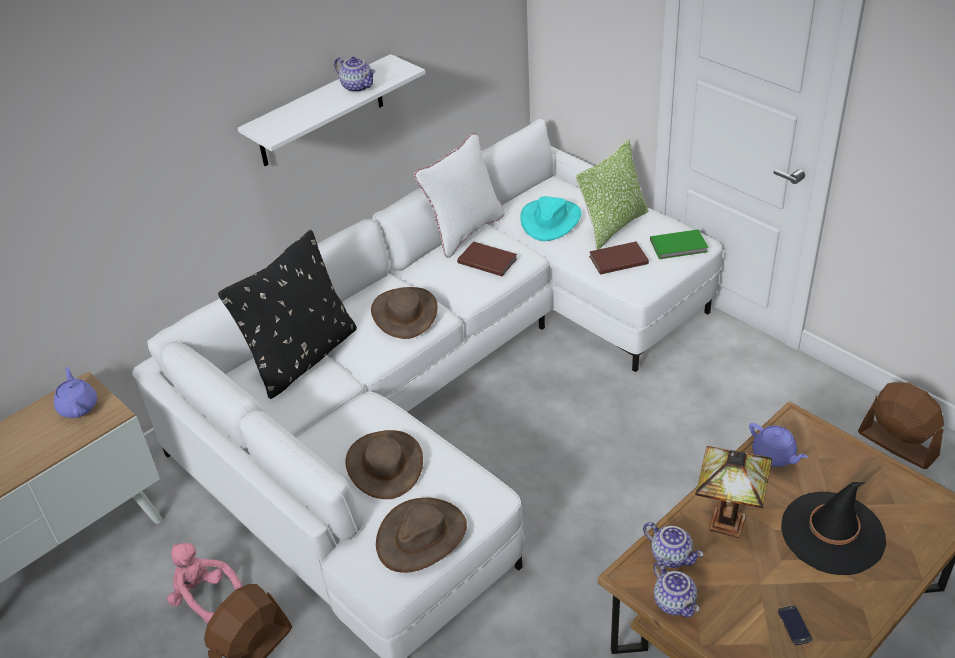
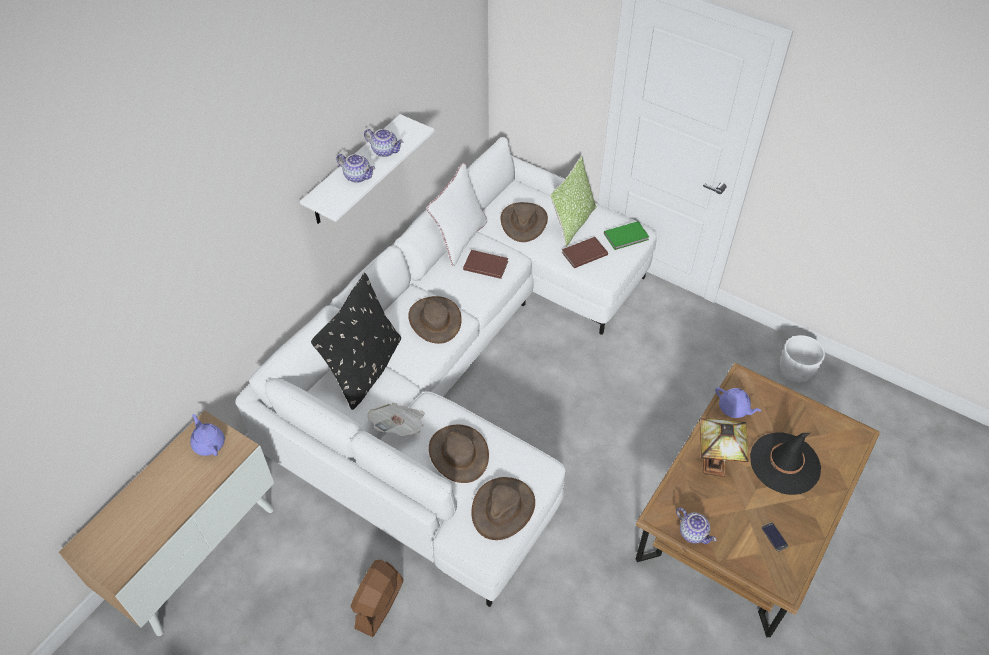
camera: 15 degrees left, 10 degrees up
pink plush toy [167,543,242,623] -> none
turquoise hat [520,196,581,241] -> brown hat [501,202,548,242]
teapot [643,522,703,568] -> teapot moved to [336,154,375,183]
brown fan [858,382,944,469] -> white planter [780,335,825,382]
none -> newspaper [367,403,425,436]

